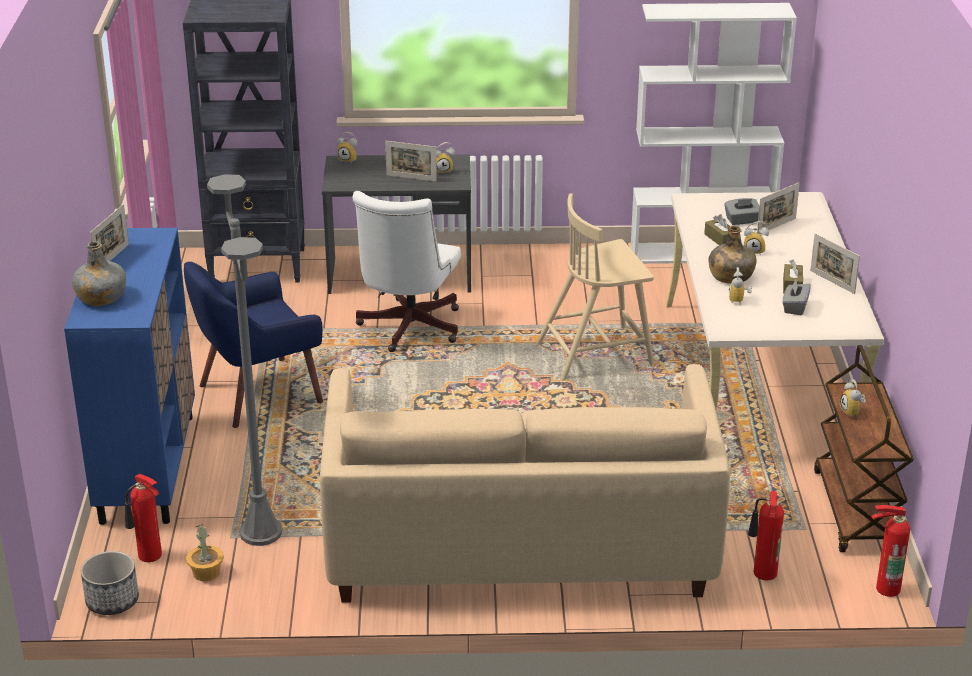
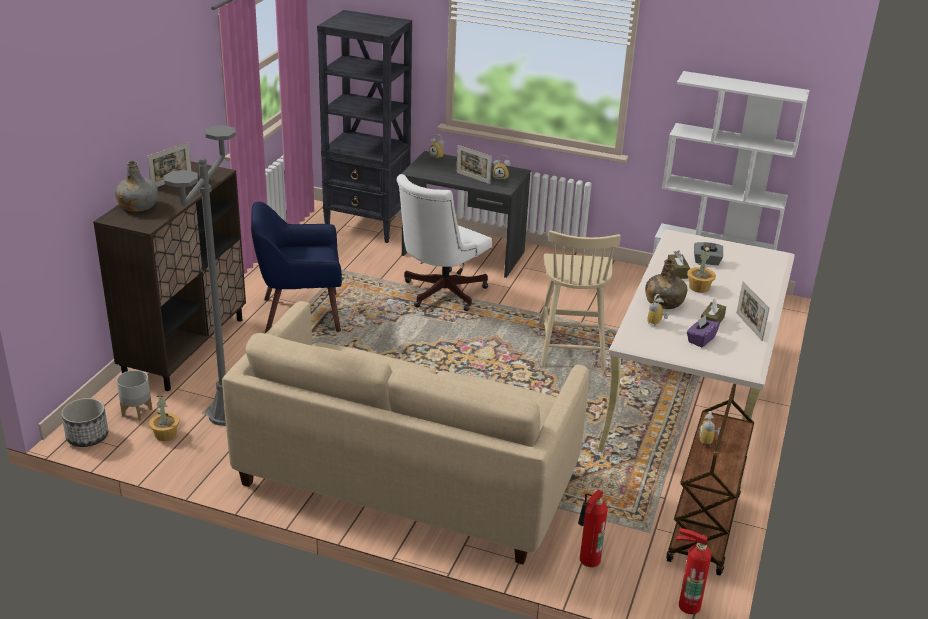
camera: 20 degrees right, 0 degrees up
blue cabinet [64,228,195,525] -> brown cabinet [93,161,246,391]
fire extinguisher [125,474,162,562] -> grey planter [117,370,152,421]
beige chair [536,193,654,380] -> beige chair turned 90 degrees counterclockwise [539,230,621,370]
alarm clock [744,221,769,254] -> potted plant [687,245,716,293]
picture frame [757,183,800,234] -> none
grey tissue box [783,279,811,315] -> purple tissue box [687,315,720,348]

